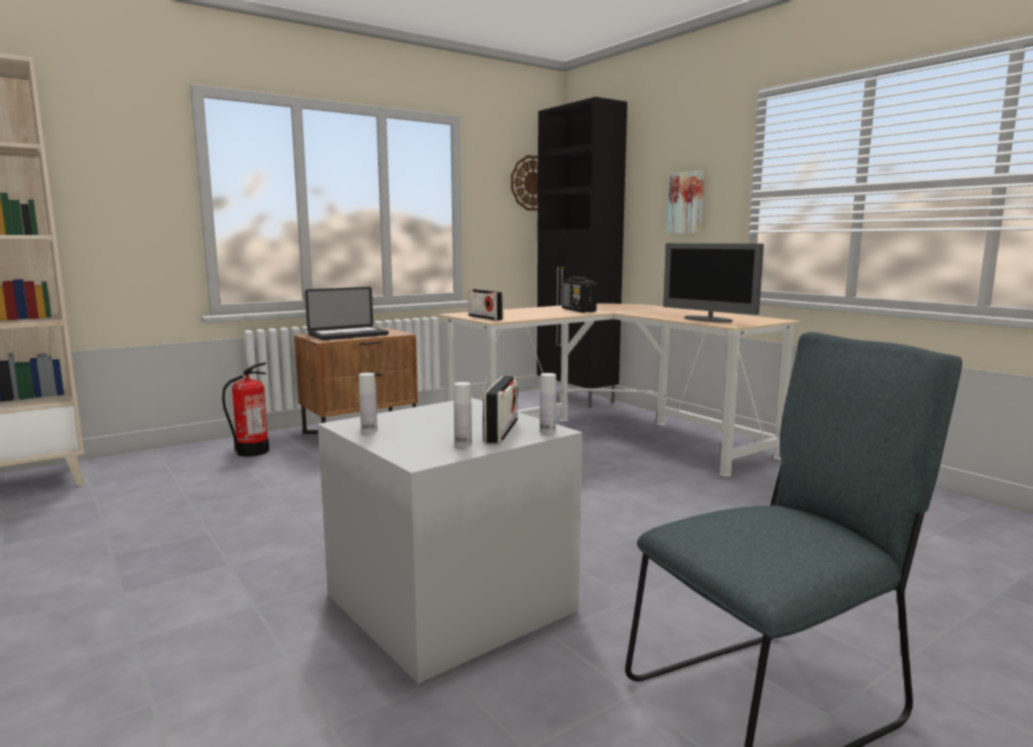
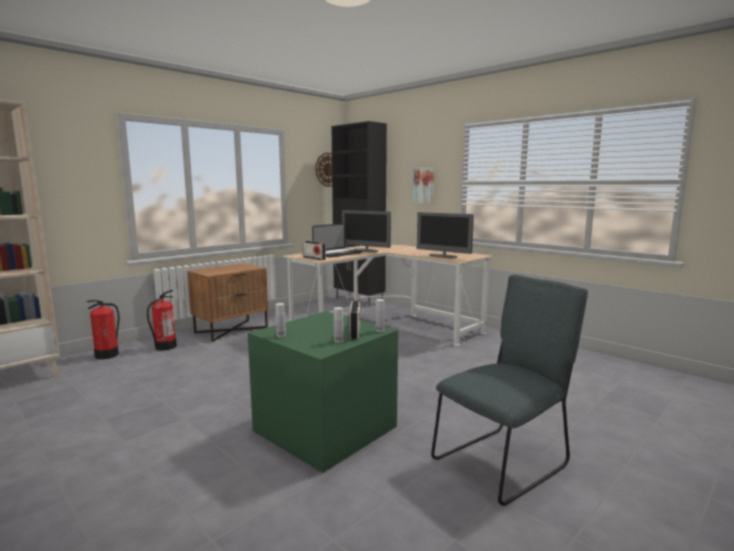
camera: 10 degrees left, 0 degrees up
laptop [305,287,389,340] -> laptop moved to [312,223,362,258]
grey storage box [318,398,582,684] -> green storage box [248,311,398,473]
radio [562,277,597,313] -> monitor [342,210,391,252]
none -> fire extinguisher [86,300,120,359]

